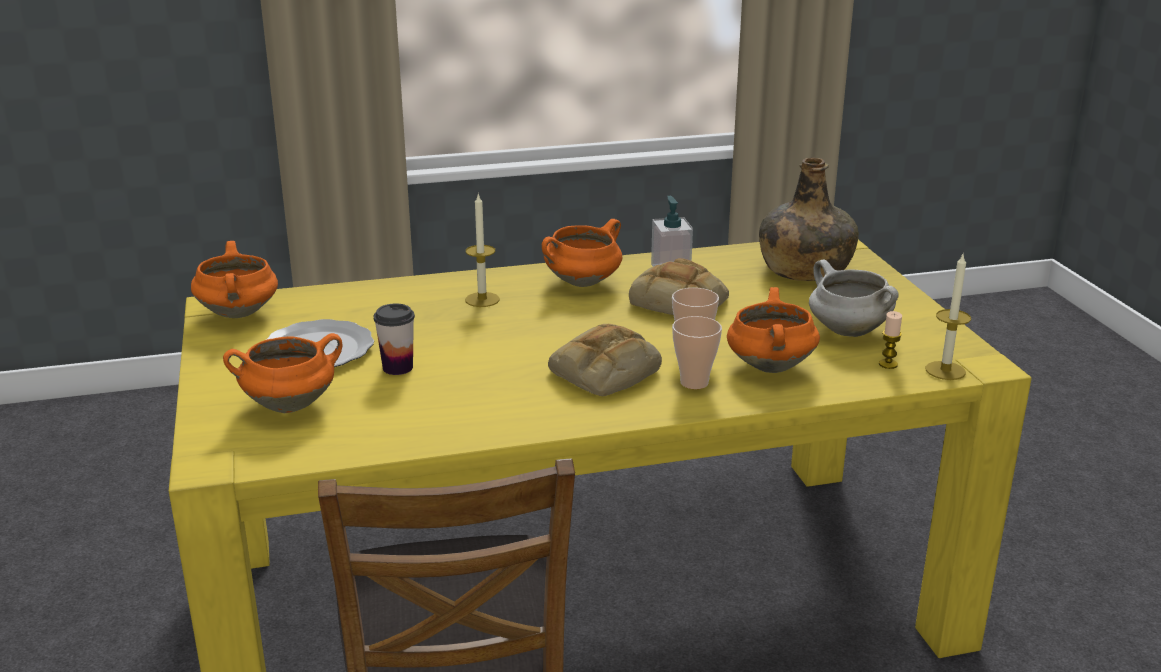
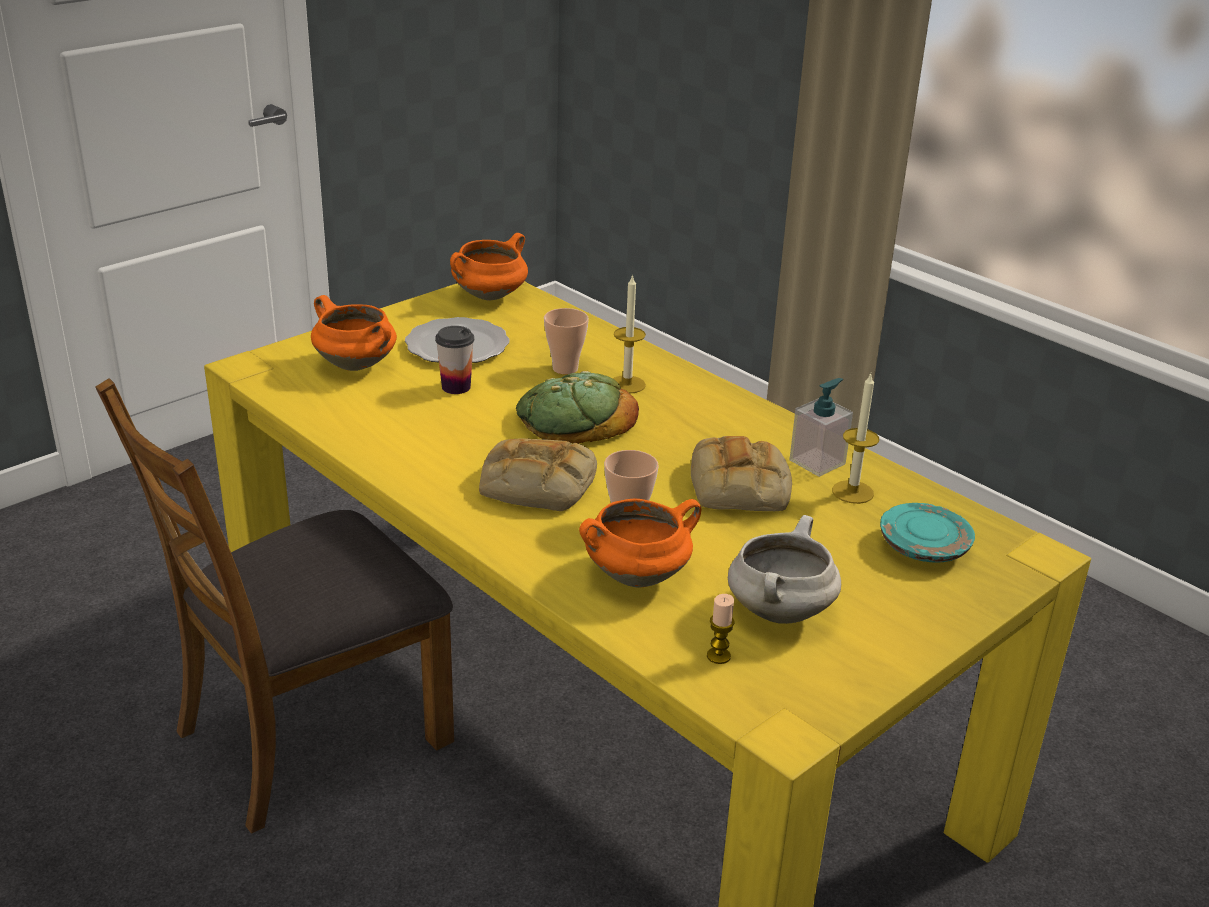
camera: 60 degrees right, 5 degrees up
orange cooking pot [542,219,622,287] -> none
cup [672,316,722,389] -> cup moved to [544,308,589,375]
green bottle [759,157,859,281] -> turquoise plate [880,503,975,563]
candle [926,252,971,380] -> candle moved to [832,374,879,504]
none -> bread [516,371,639,444]

